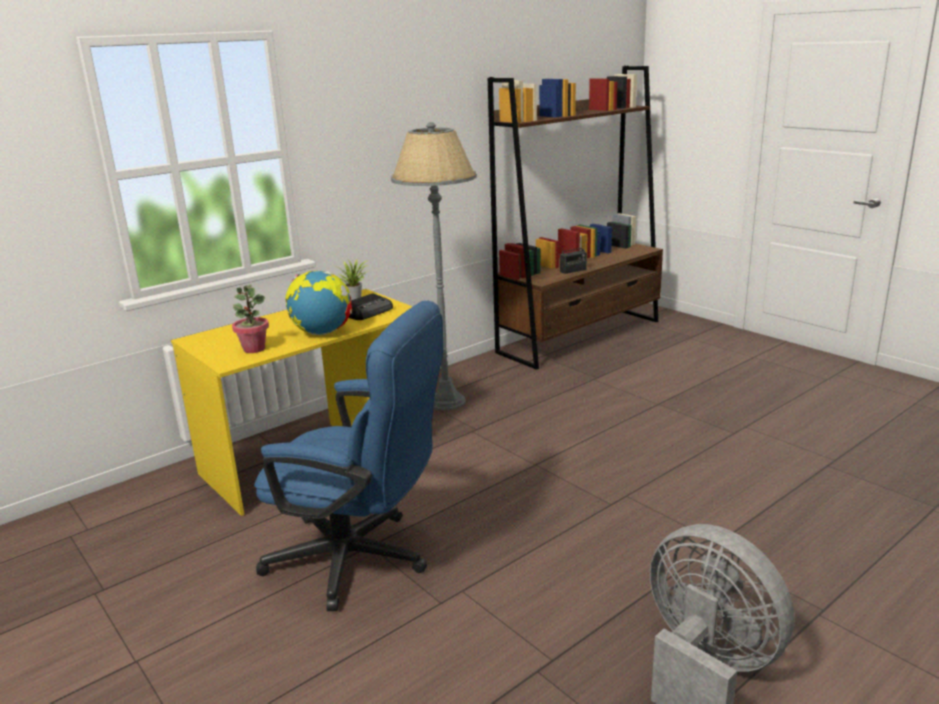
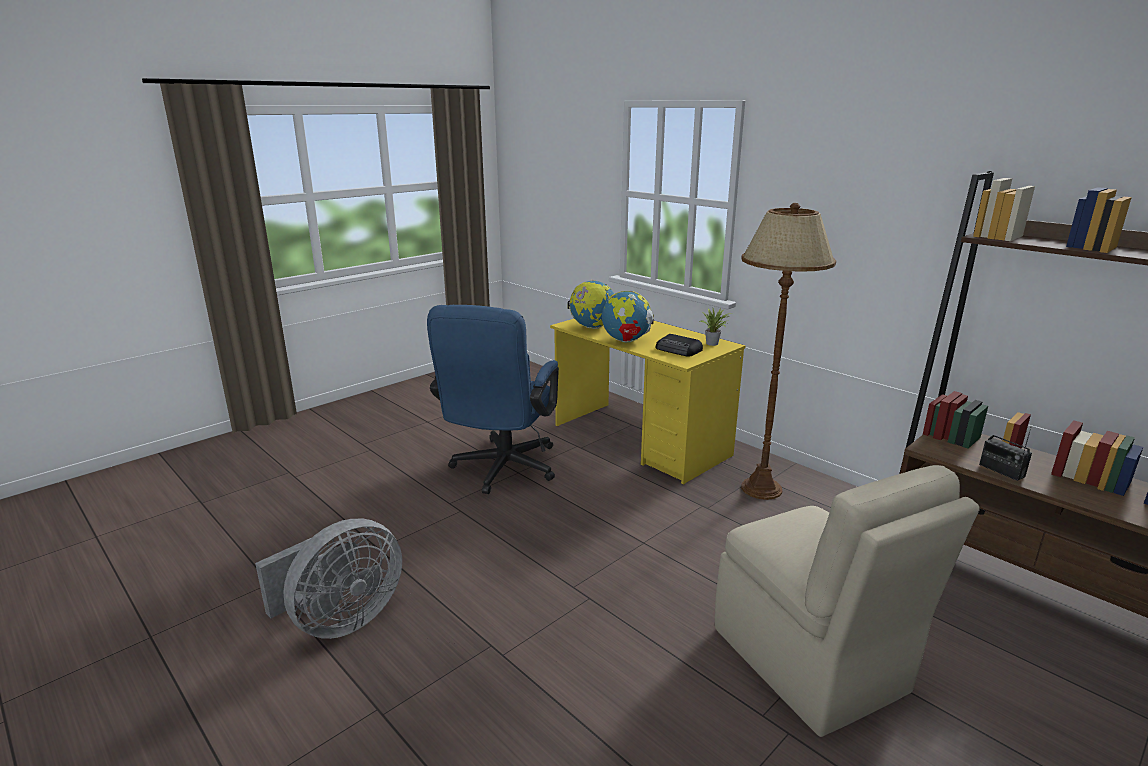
camera: 85 degrees right, 0 degrees up
potted plant [232,284,269,353] -> globe [568,280,614,329]
grey floor lamp [391,122,477,411] -> brown floor lamp [742,203,836,500]
none -> beige chair [715,465,980,737]

